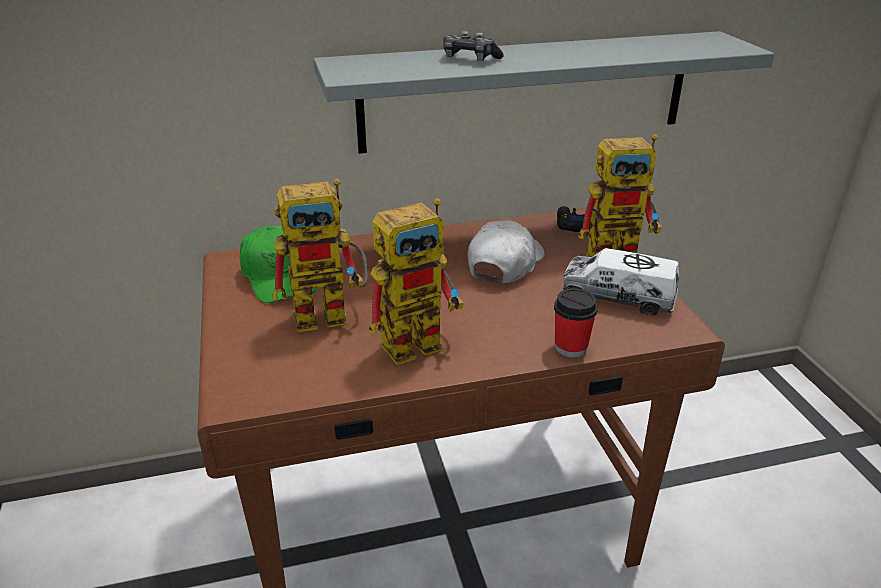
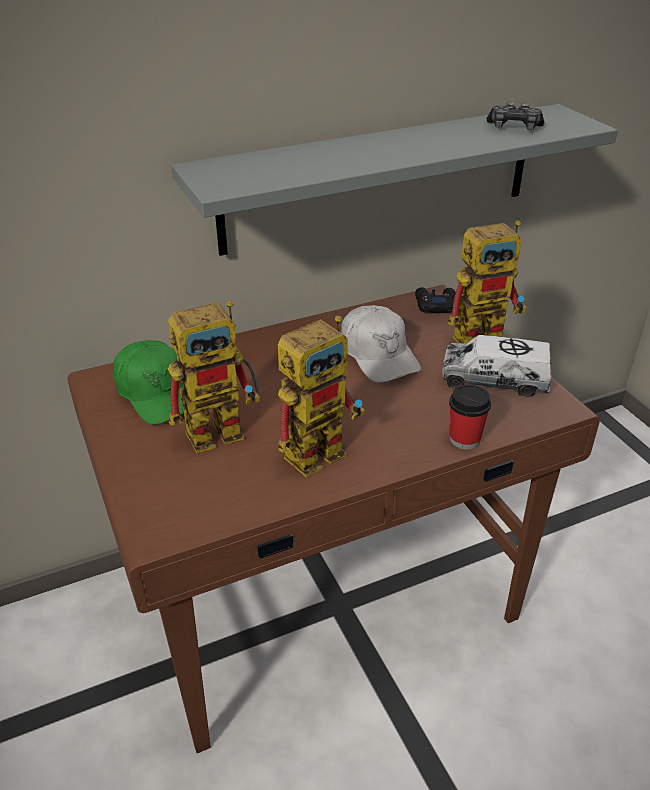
camera: 10 degrees left, 5 degrees up
game controller [444,31,504,61] -> game controller moved to [487,102,544,130]
white cap [468,221,545,283] -> white cap turned 135 degrees clockwise [341,305,421,383]

